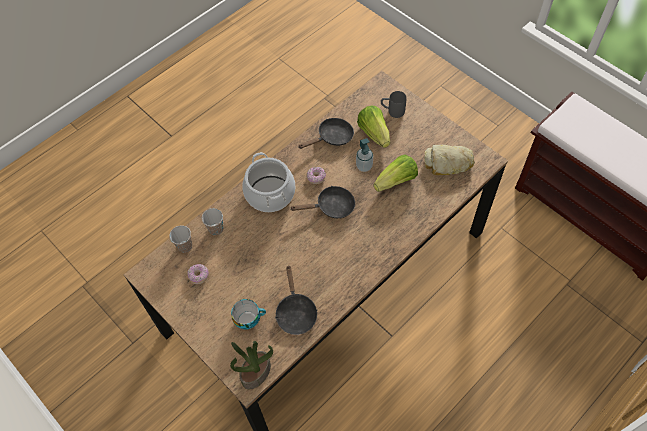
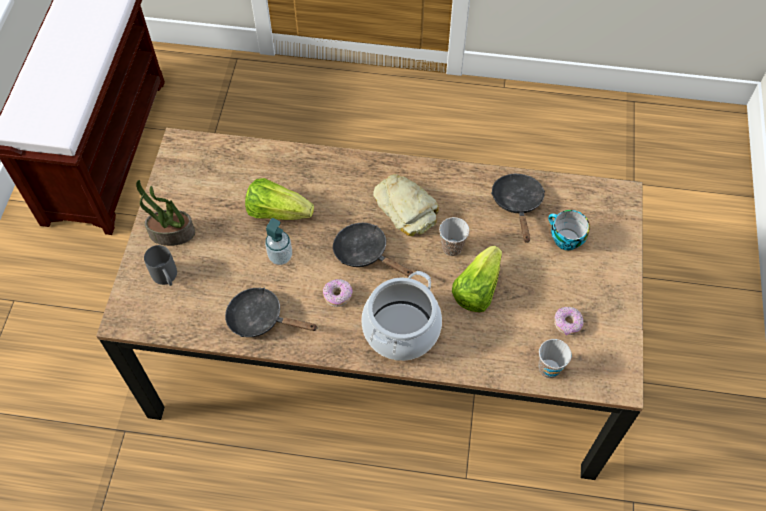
camera: 130 degrees left, 0 degrees up
cup [202,208,223,235] -> cup moved to [439,217,469,256]
potted plant [230,341,273,389] -> potted plant moved to [136,180,195,246]
black frying pan [275,265,318,335] -> black frying pan turned 45 degrees counterclockwise [491,174,545,243]
lettuce [357,106,390,148] -> lettuce moved to [452,246,502,312]
bread [424,145,475,175] -> bread moved to [373,174,439,236]

